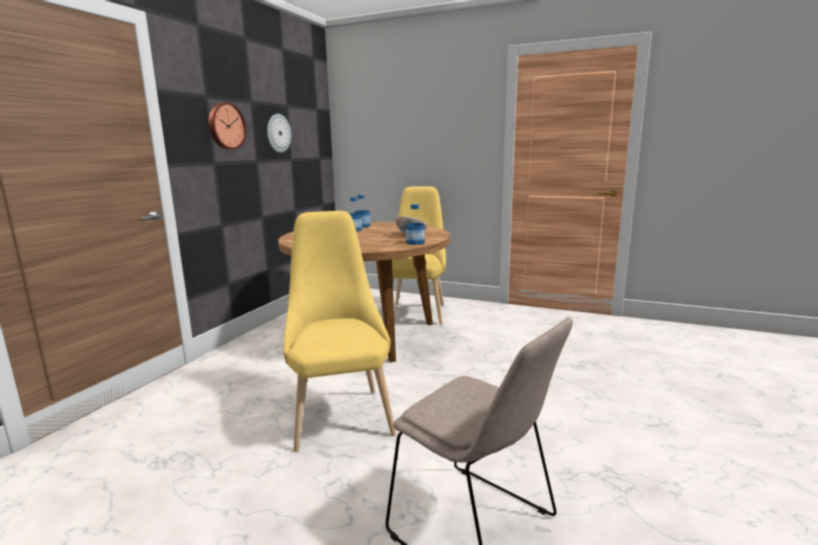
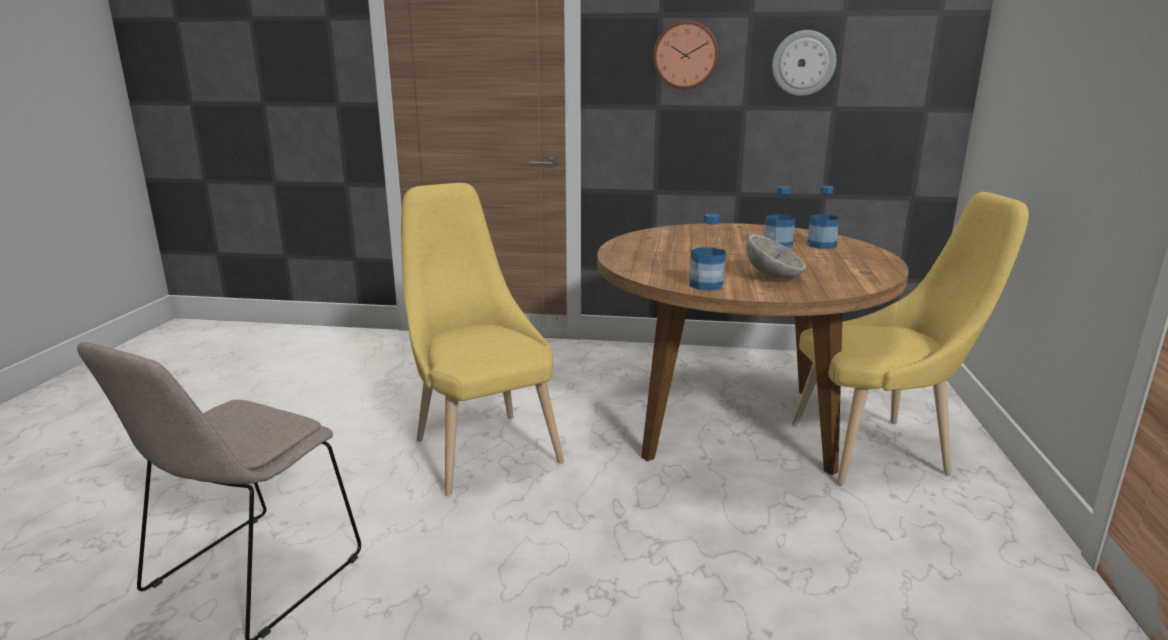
camera: 75 degrees right, 5 degrees up
yellow chair [284,211,396,452] -> yellow chair turned 90 degrees counterclockwise [401,183,564,496]

